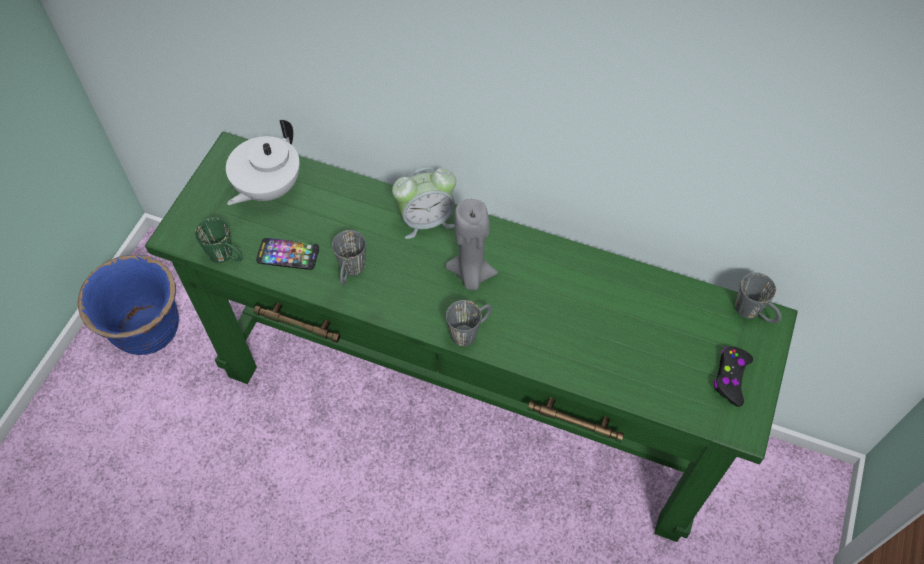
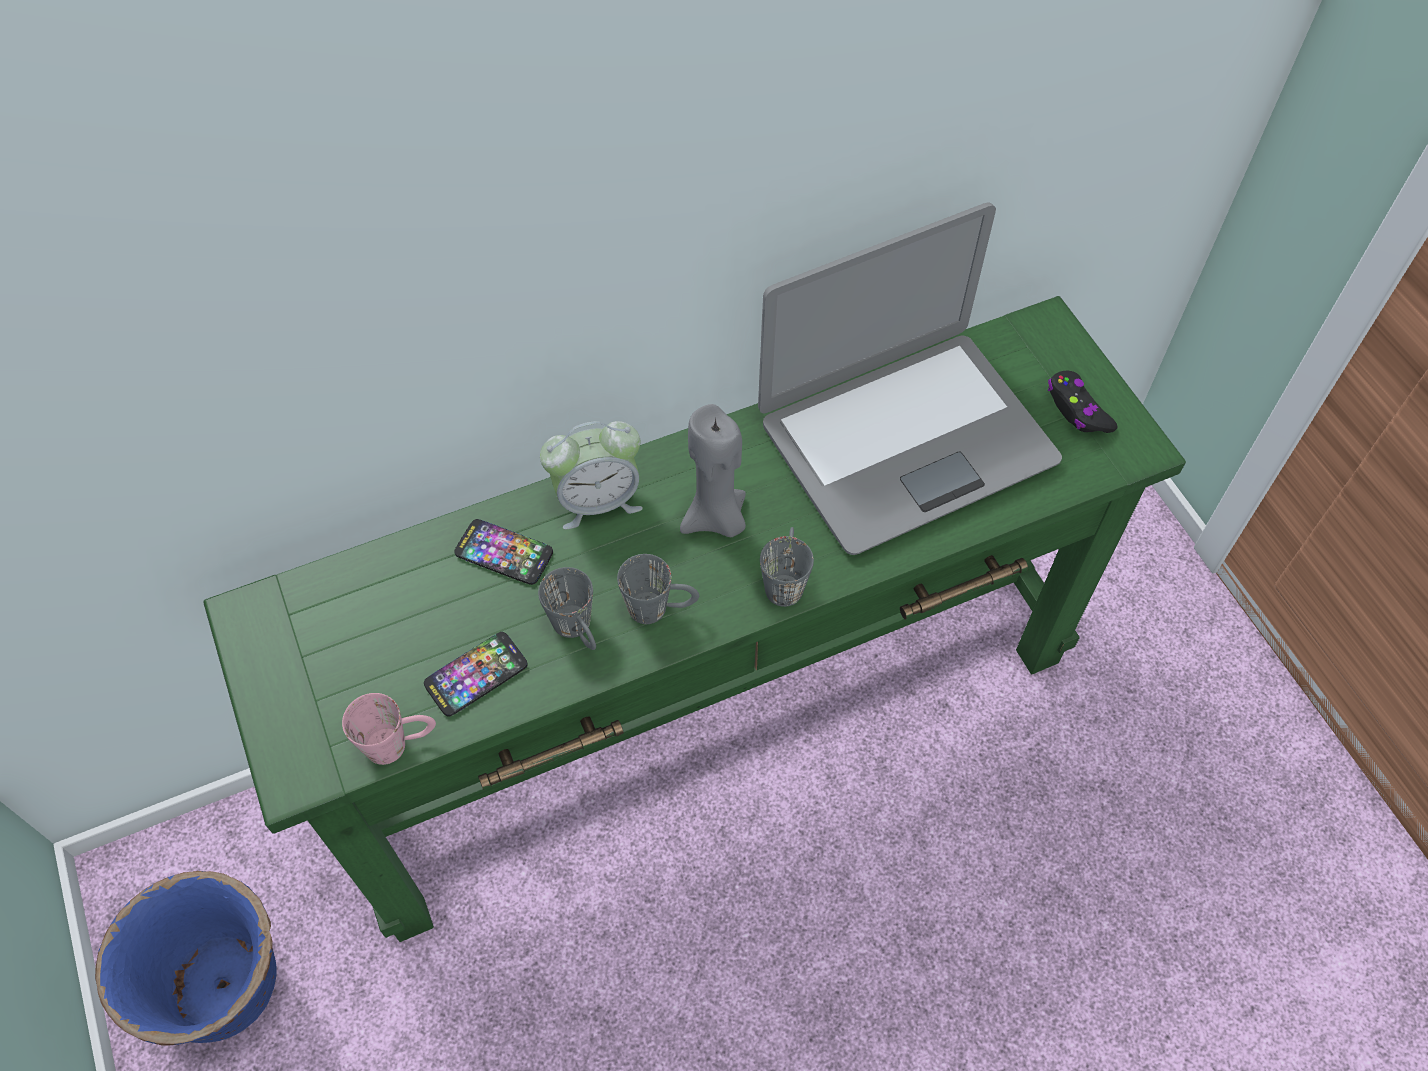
camera: 45 degrees left, 0 degrees up
green mug [195,217,243,263] -> pink mug [342,693,436,765]
white teapot [226,120,300,205] -> none
alarm clock [392,167,456,239] -> alarm clock turned 45 degrees clockwise [540,421,643,530]
grey mug [735,272,782,323] -> grey mug moved to [617,554,699,624]
none -> phone [454,519,553,585]
none -> laptop [758,202,1062,555]

